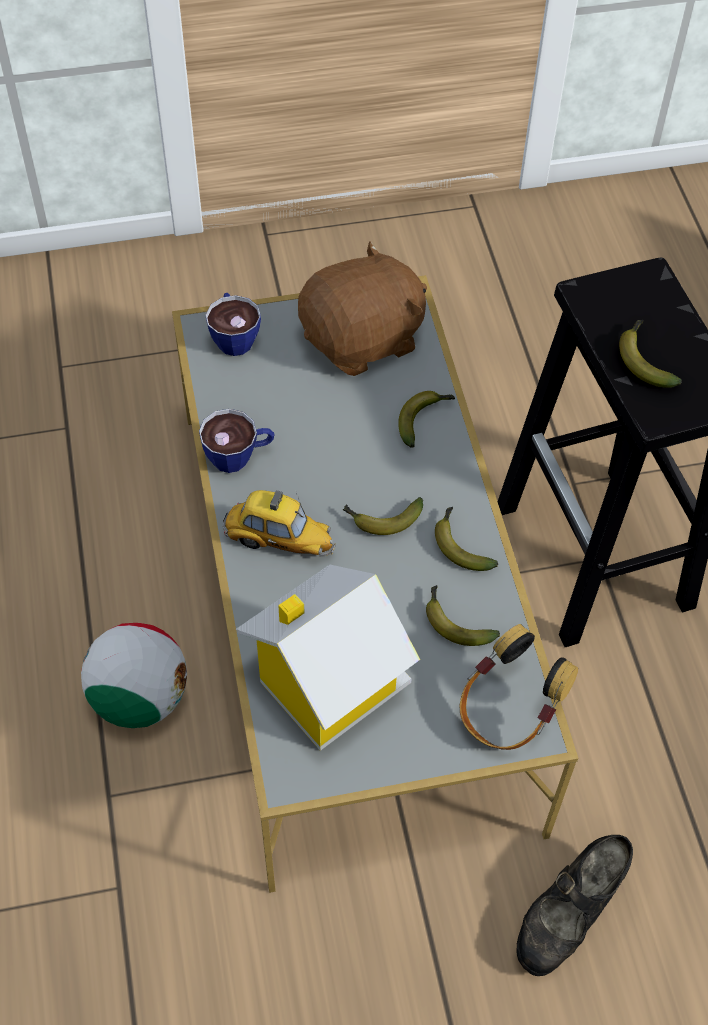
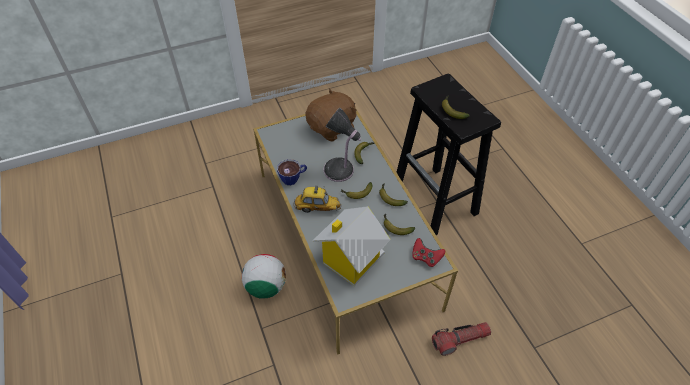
camera: 10 degrees left, 5 degrees down
cup [205,293,261,356] -> none
headphones [460,624,578,750] -> red game controller [412,238,445,267]
black shoe [516,835,633,976] -> flashlight [432,322,491,356]
none -> table lamp [323,108,361,182]

